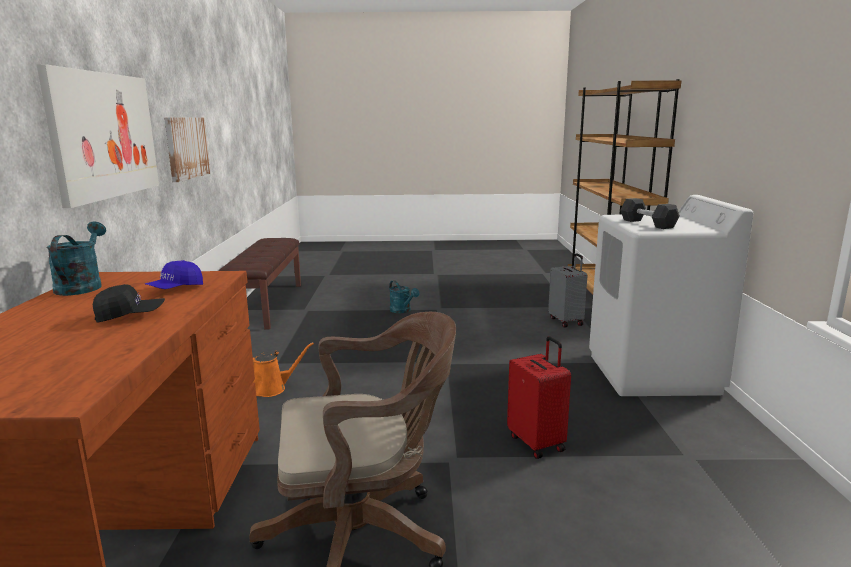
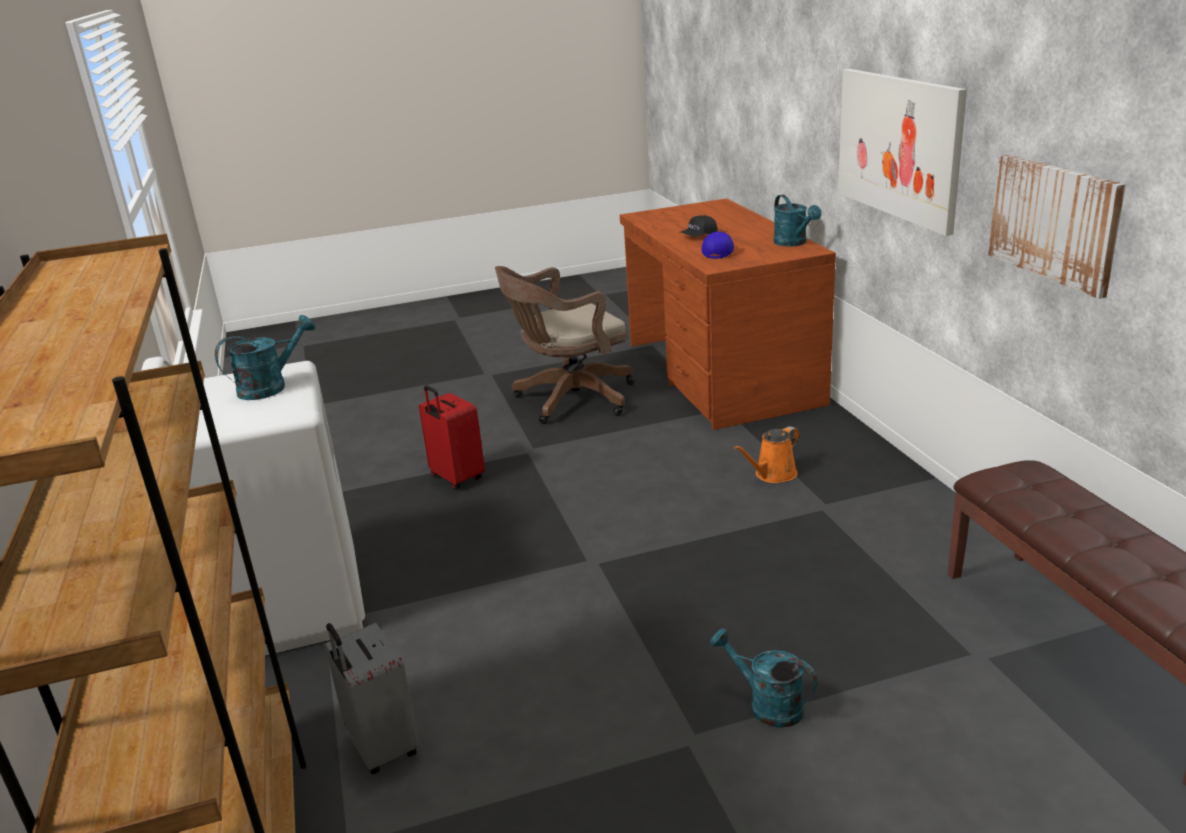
camera: 165 degrees right, 10 degrees up
grey dumbbell [620,198,680,229] -> turquoise watering can [215,315,315,400]

